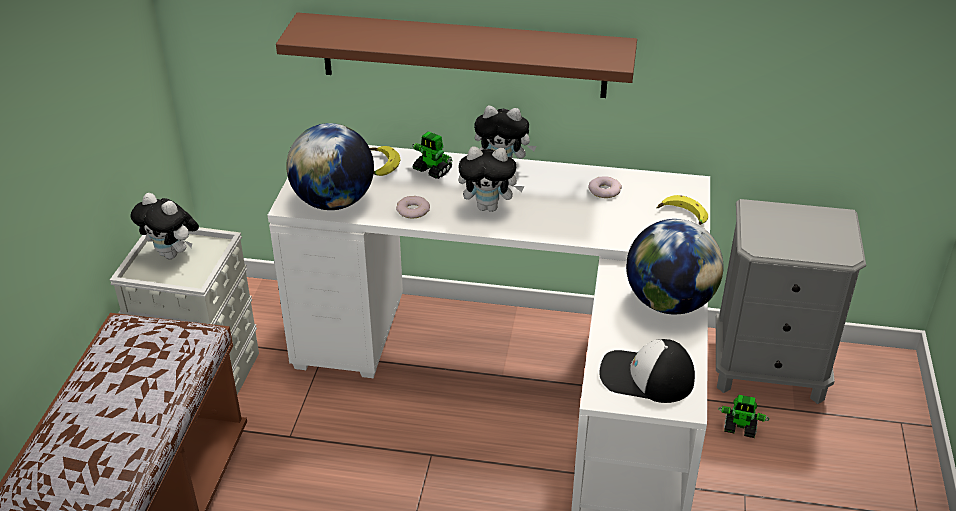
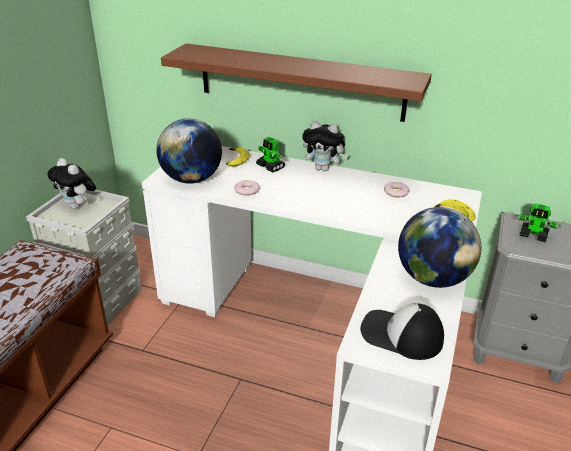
camera: 10 degrees right, 5 degrees down
plush toy [458,147,524,212] -> none
toy robot [718,395,769,438] -> toy robot moved to [515,203,561,243]

